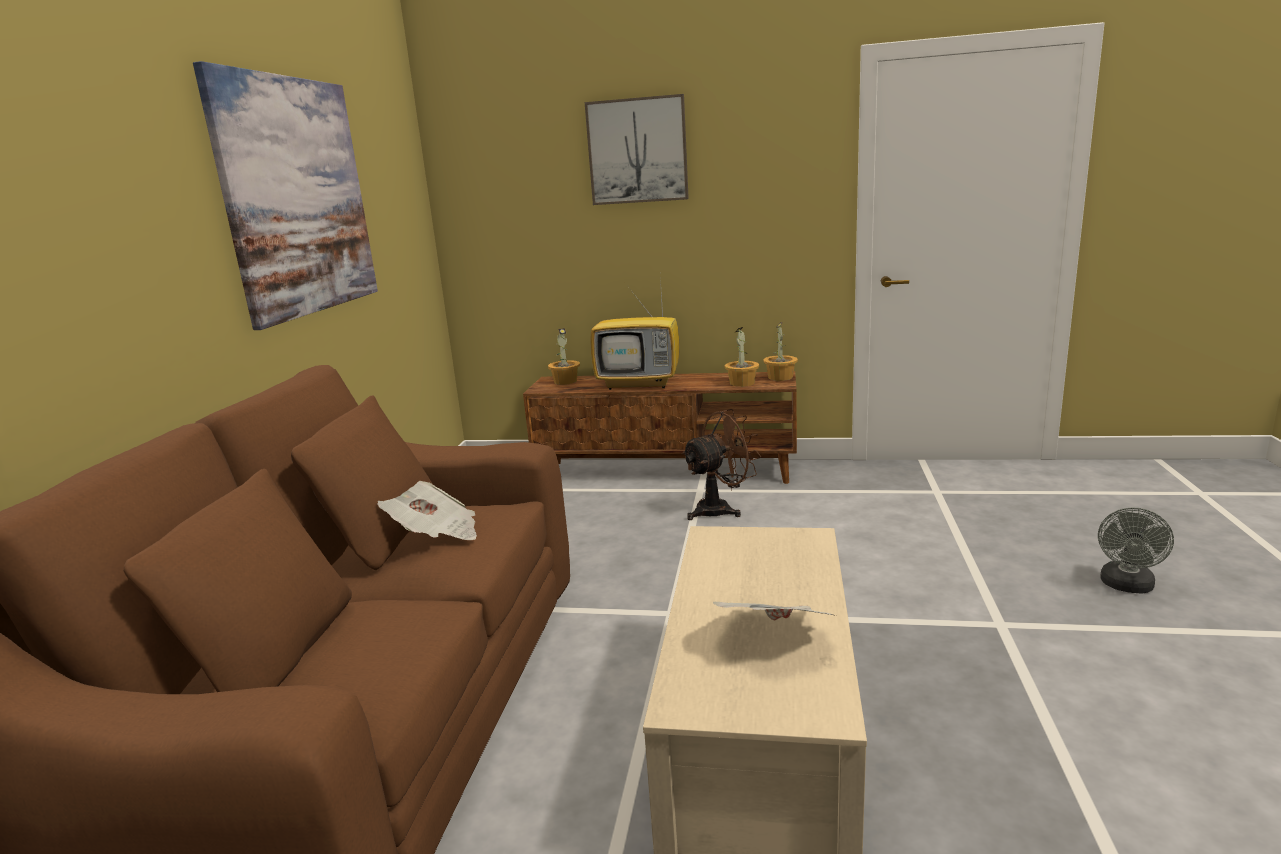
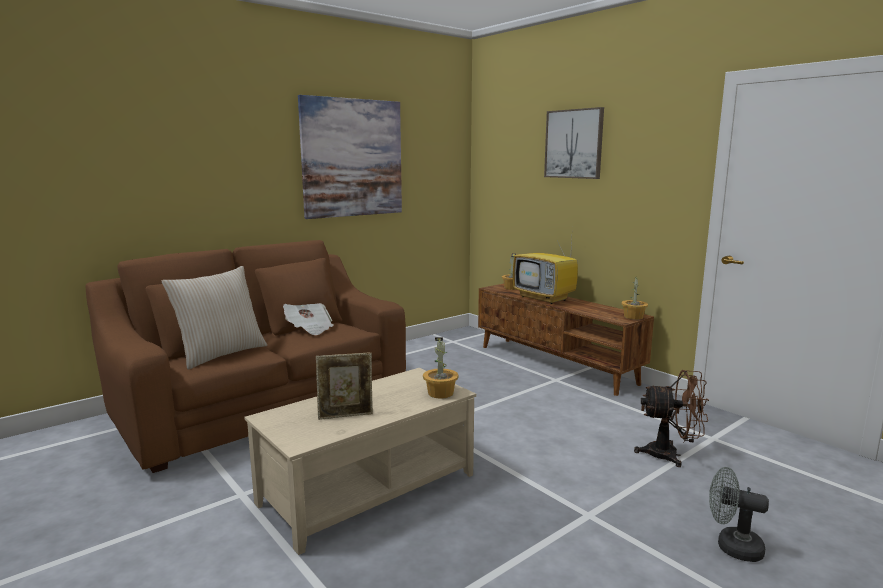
camera: 40 degrees right, 5 degrees down
brown fan [681,409,762,520] -> brown fan moved to [634,370,709,467]
newspaper [713,602,836,620] -> picture frame [316,353,373,420]
potted plant [725,327,759,387] -> potted plant moved to [423,337,459,399]
grey fan [1098,508,1174,594] -> grey fan turned 45 degrees clockwise [709,467,769,562]
none -> beige pillow [162,266,267,369]

